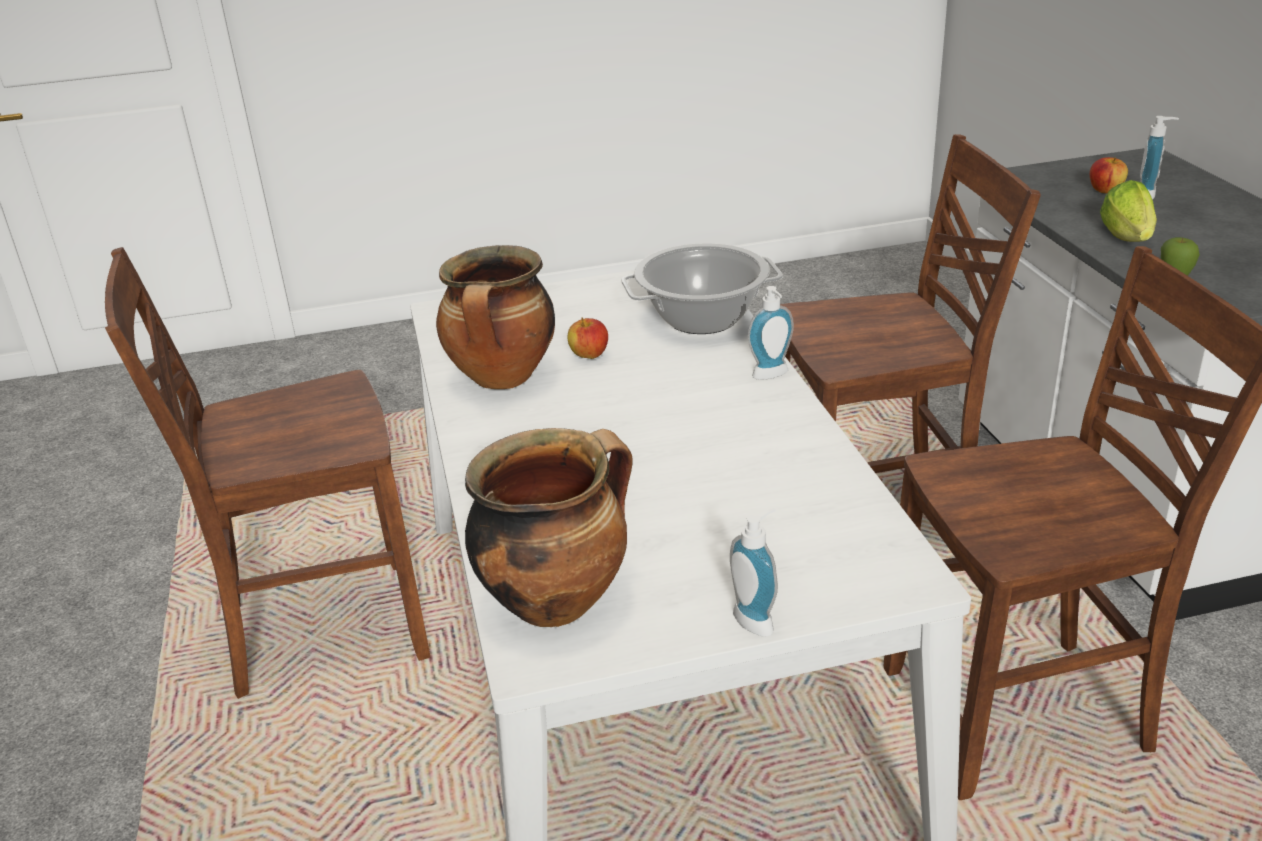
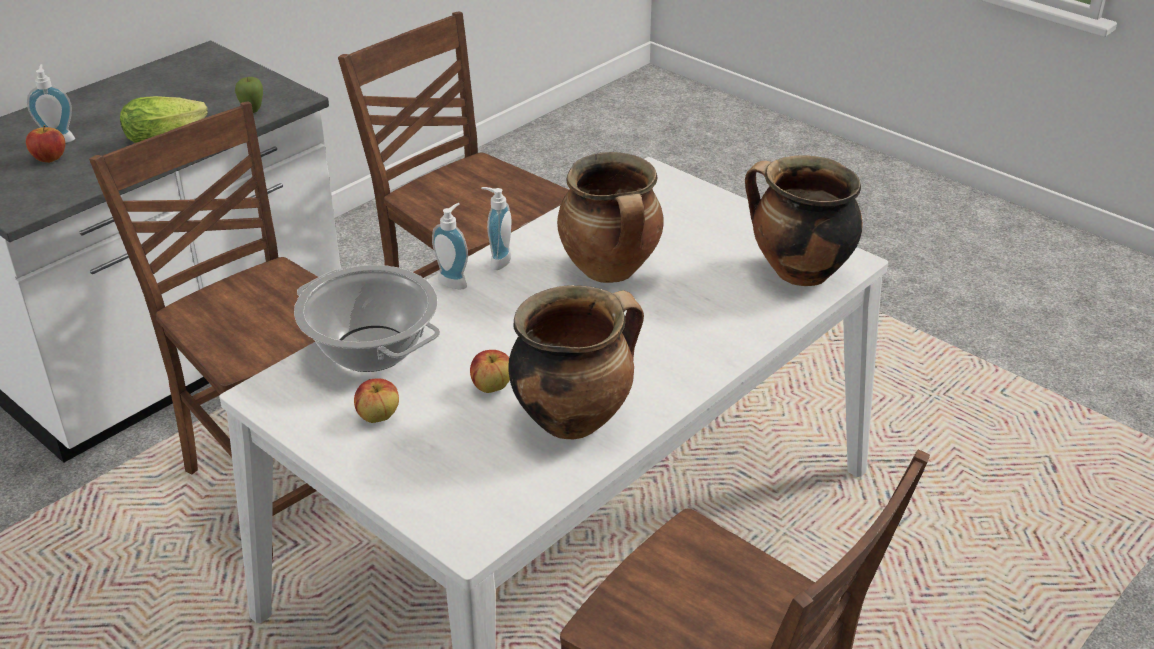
camera: 125 degrees left, 5 degrees up
soap dispenser [730,508,778,637] -> soap dispenser moved to [481,187,511,270]
none -> apple [354,378,399,423]
none -> cooking pot [557,152,663,283]

